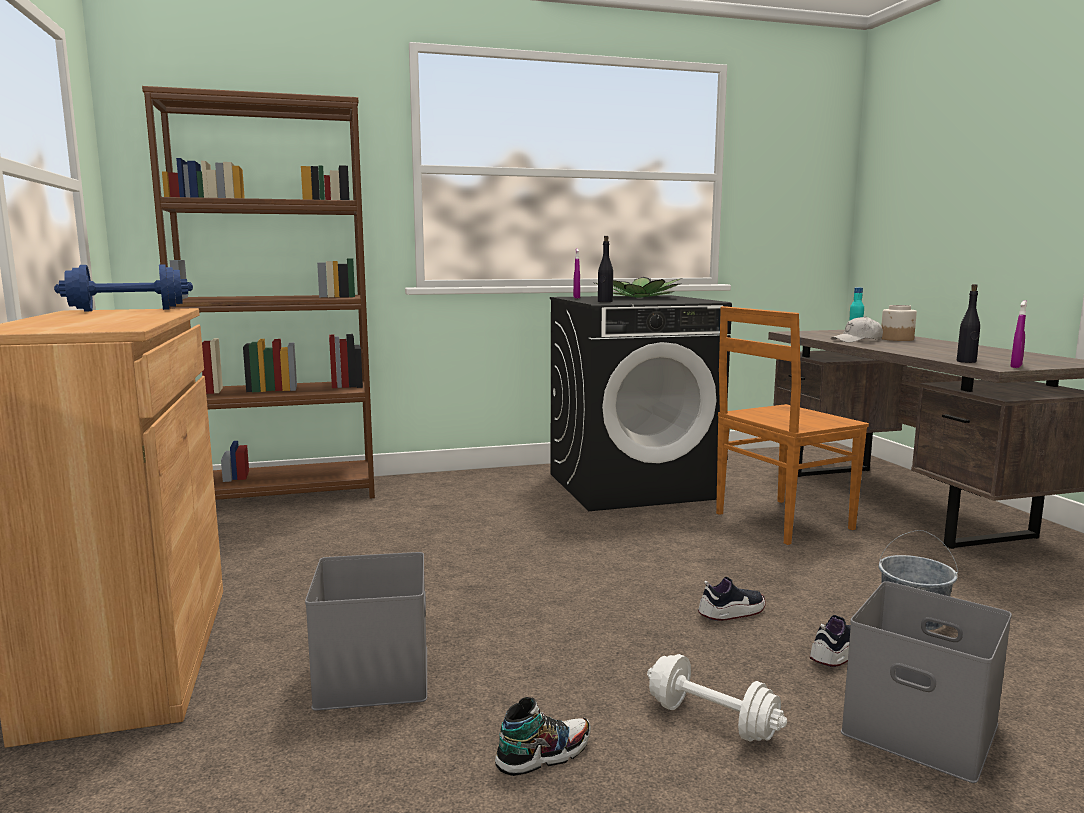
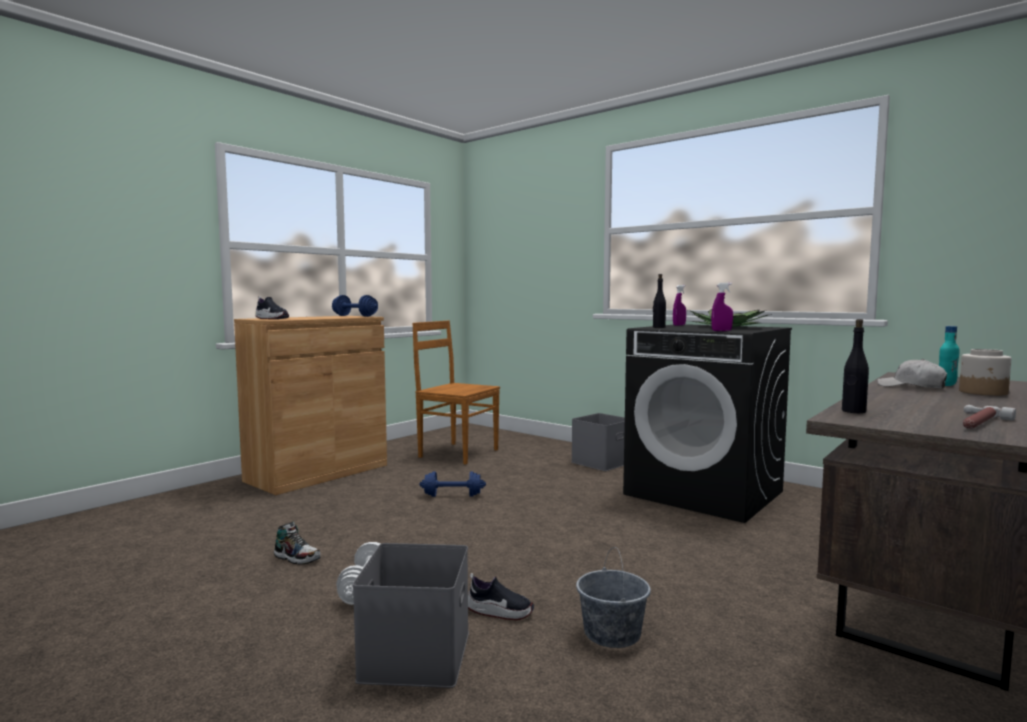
camera: 55 degrees right, 5 degrees down
brown bookcase [142,86,375,500] -> none
grey storage box [305,552,427,711] -> grey storage box moved to [572,413,625,471]
shoe [698,577,765,621] -> shoe moved to [255,296,289,319]
brown chair [716,306,869,545] -> brown chair moved to [412,321,500,465]
purple spray bottle [1010,300,1027,368] -> purple spray bottle moved to [711,283,733,331]
none -> blue dumbbell [419,471,486,497]
none -> hammer [963,405,1016,429]

